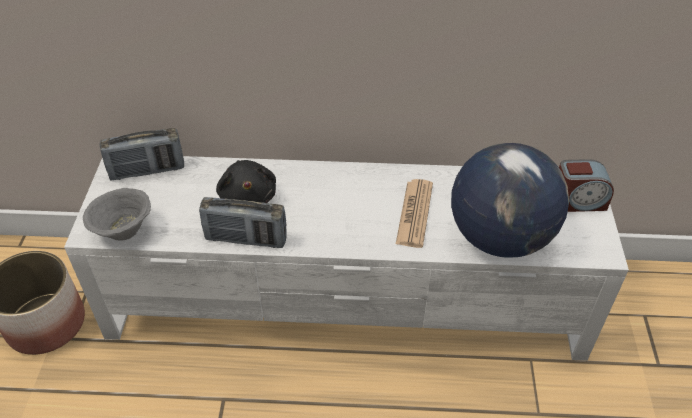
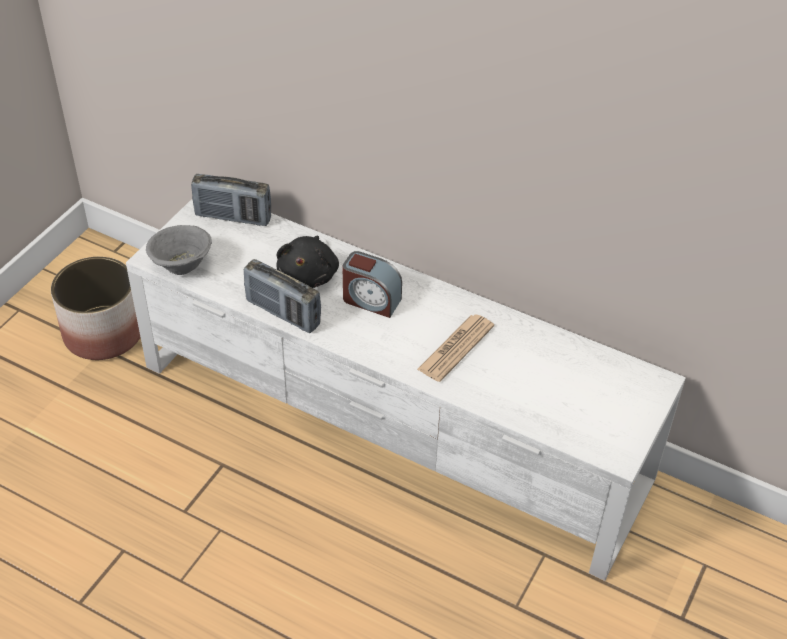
camera: 25 degrees right, 0 degrees up
globe [451,143,569,258] -> none
alarm clock [559,159,614,212] -> alarm clock moved to [342,251,402,318]

